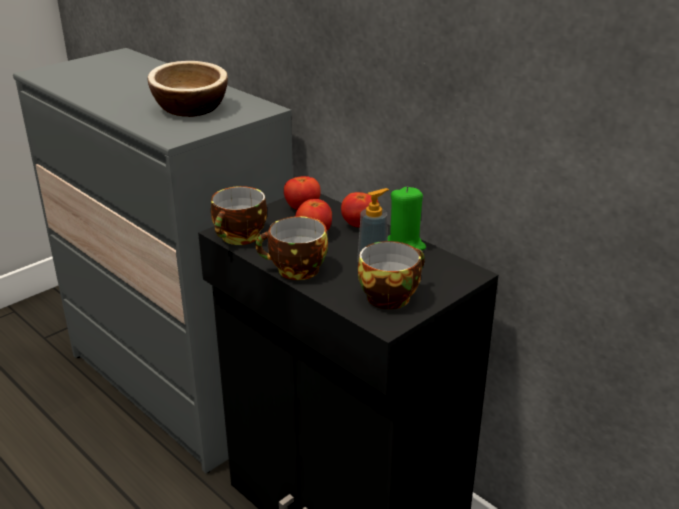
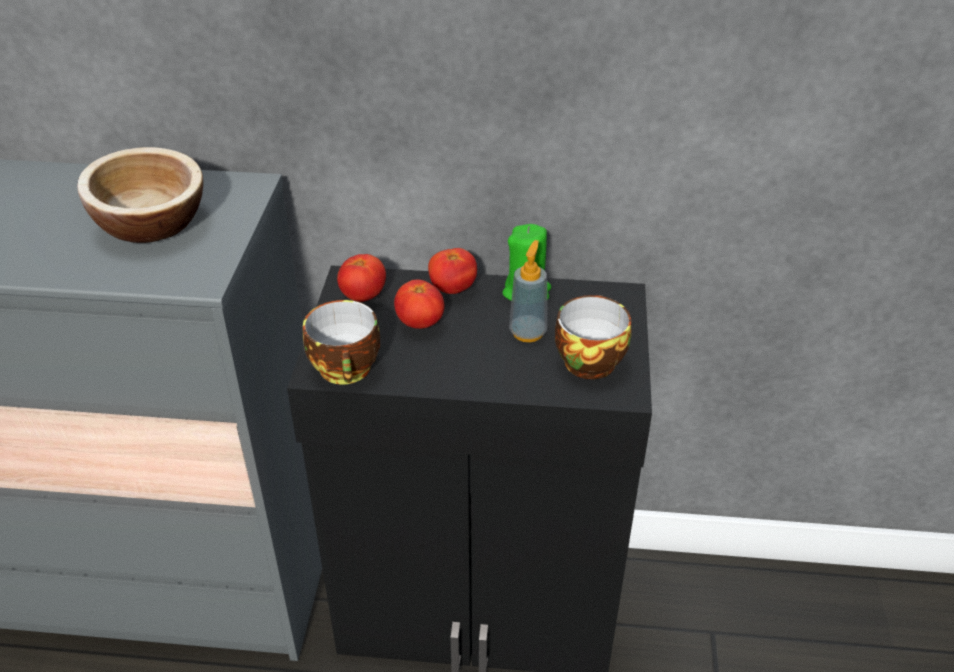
camera: 40 degrees left, 10 degrees up
cup [255,216,328,280] -> none

